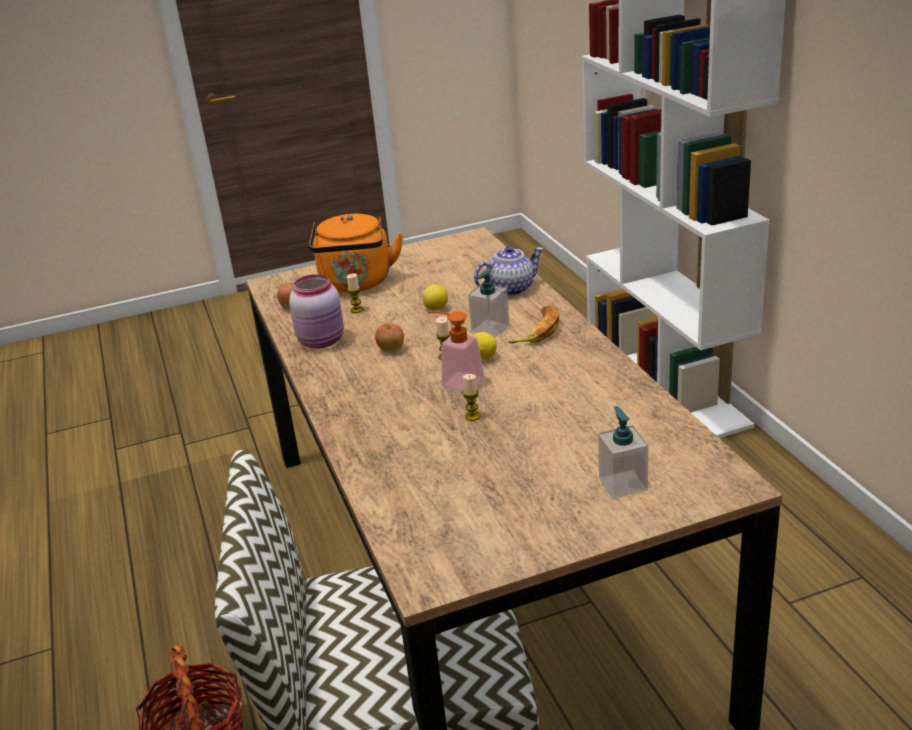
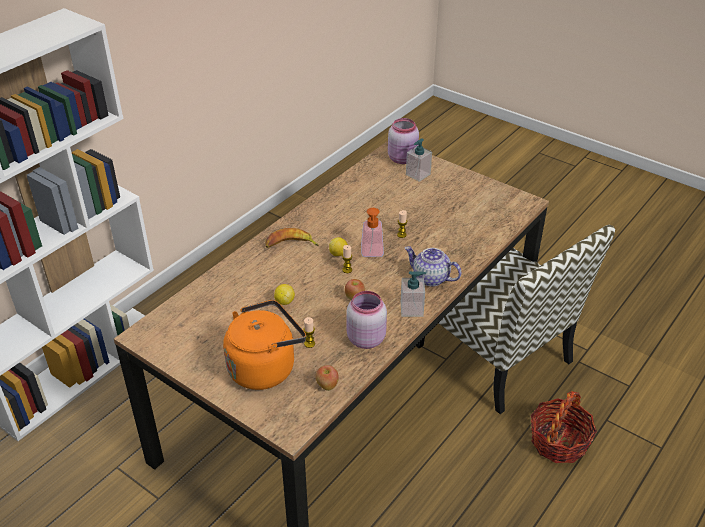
camera: 125 degrees left, 10 degrees up
soap dispenser [468,268,510,337] -> soap dispenser moved to [401,271,426,317]
teapot [474,246,544,296] -> teapot moved to [405,246,461,286]
none -> pink jar [388,118,419,164]

